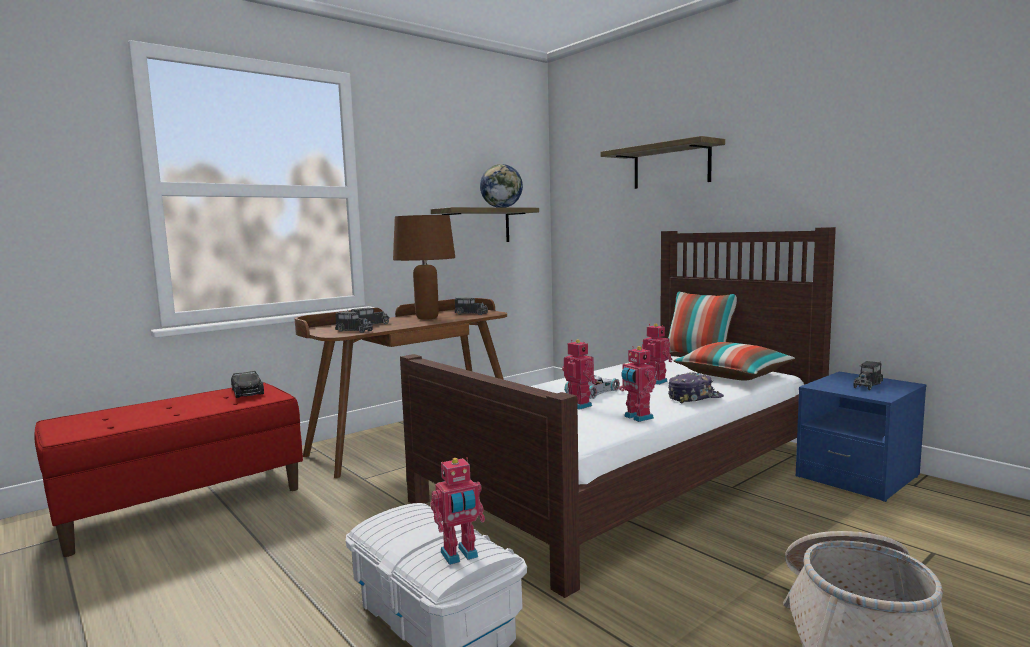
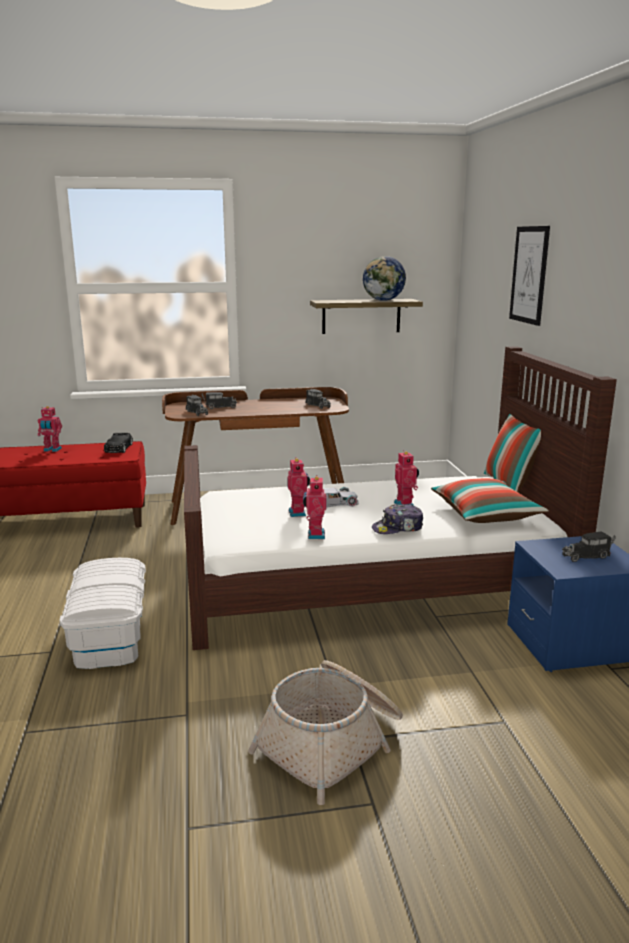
camera: 30 degrees right, 10 degrees up
brown table lamp [393,215,455,320] -> none
toy robot [430,457,485,565] -> toy robot moved to [38,406,62,452]
shelf [601,136,725,189] -> picture [509,226,550,326]
cap [668,372,724,404] -> cap turned 150 degrees clockwise [372,504,423,534]

